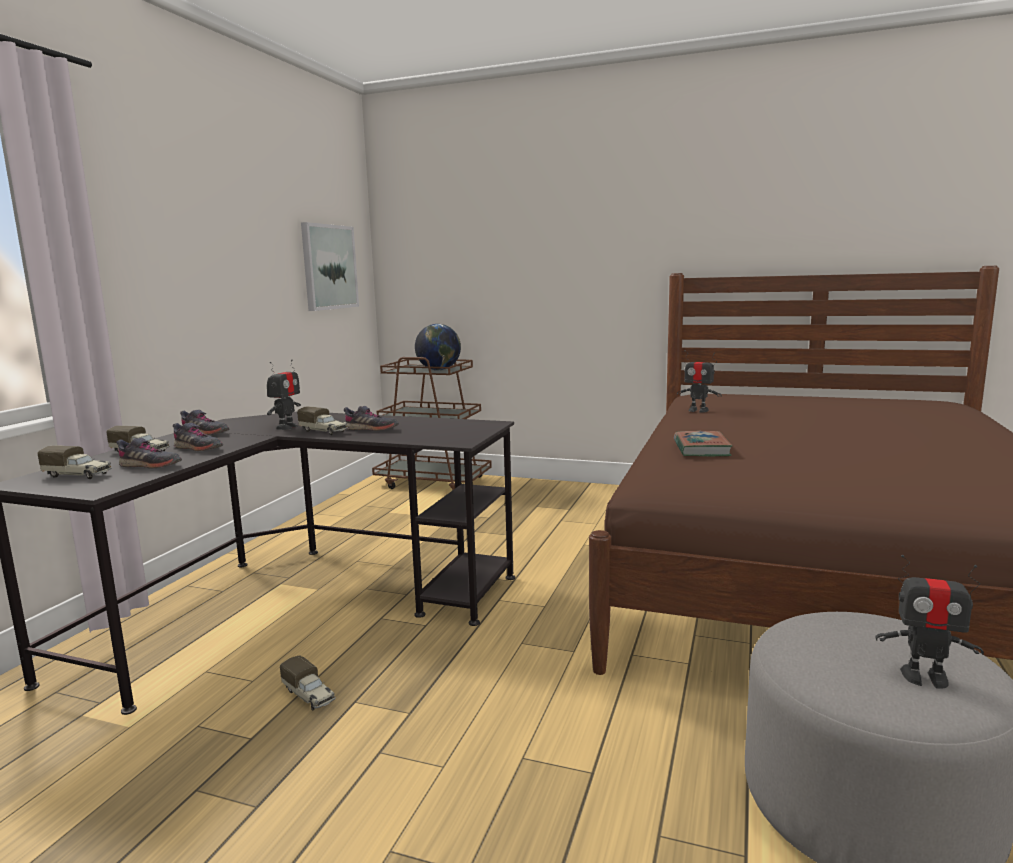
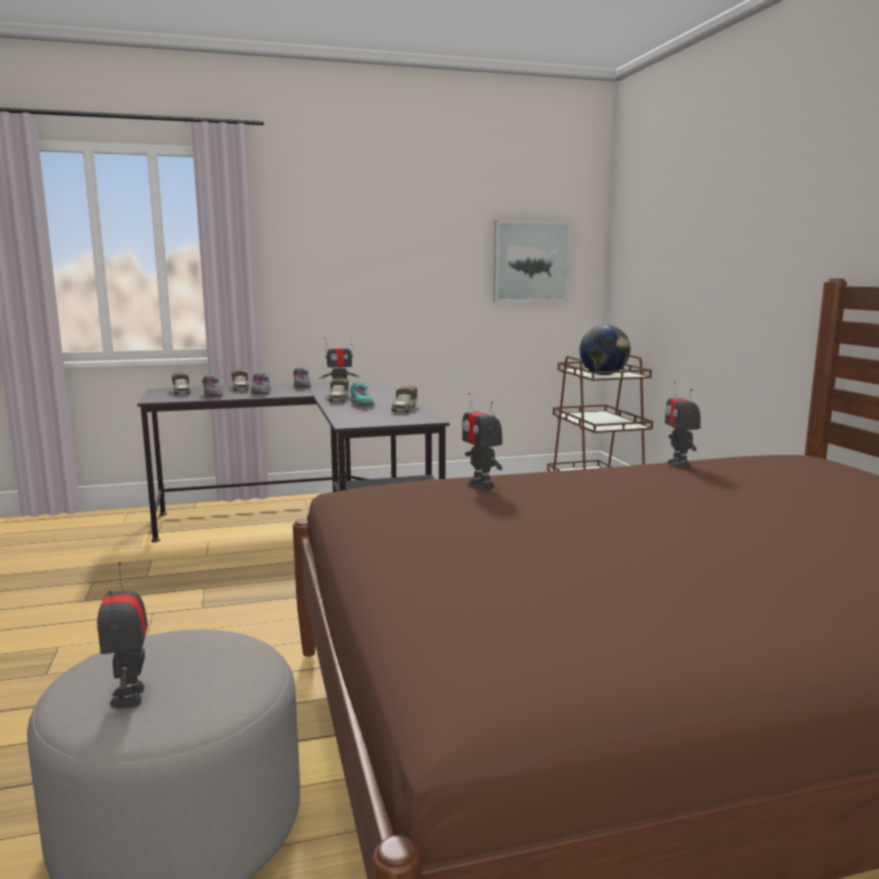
camera: 55 degrees right, 0 degrees up
toy truck [280,656,336,711] -> toy truck moved to [391,385,417,412]
grey shoe [344,406,399,431] -> turquoise shoe [350,383,375,406]
book [674,431,733,456] -> toy robot [462,393,503,489]

